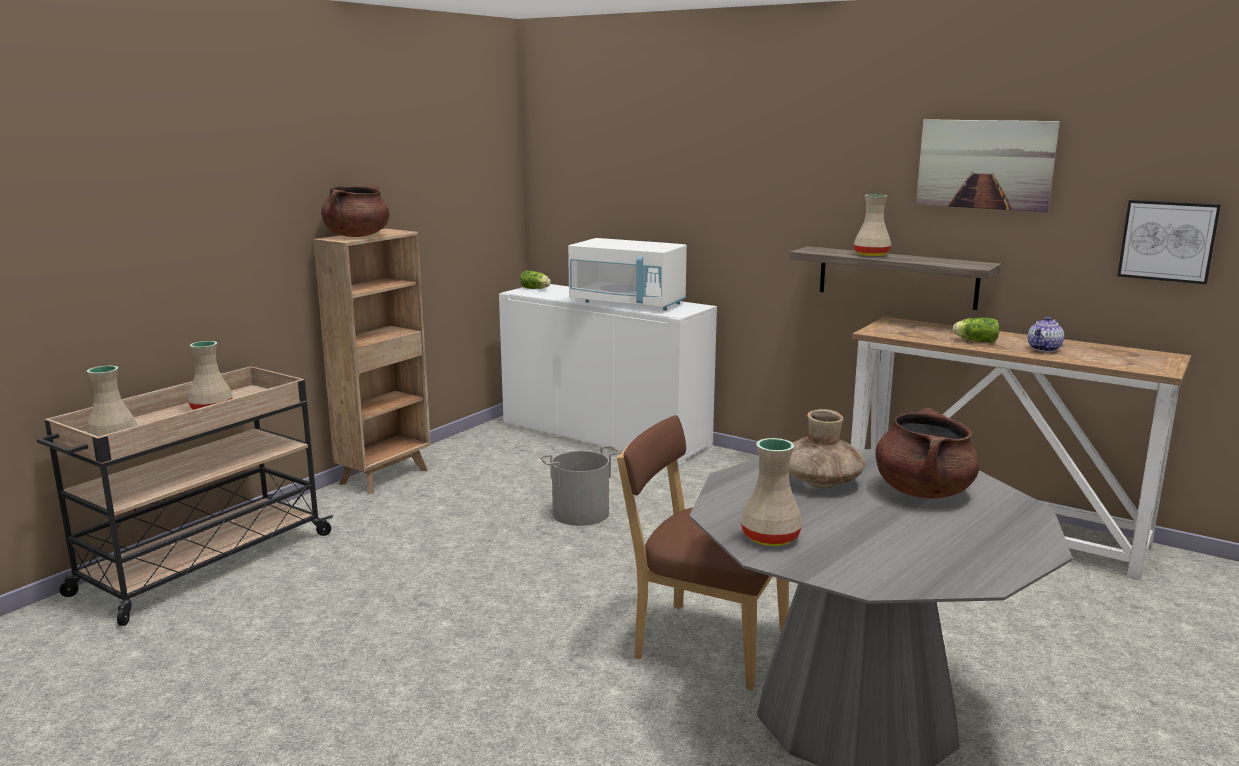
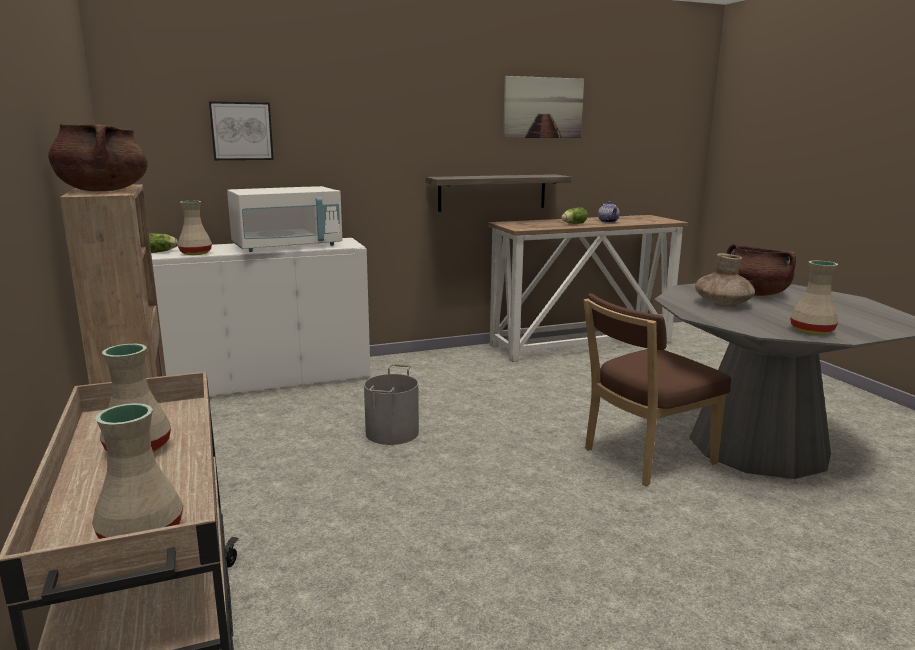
camera: 55 degrees left, 0 degrees up
beige vase [854,194,891,257] -> beige vase moved to [178,201,212,255]
picture [1118,200,1221,284] -> picture moved to [209,101,274,160]

